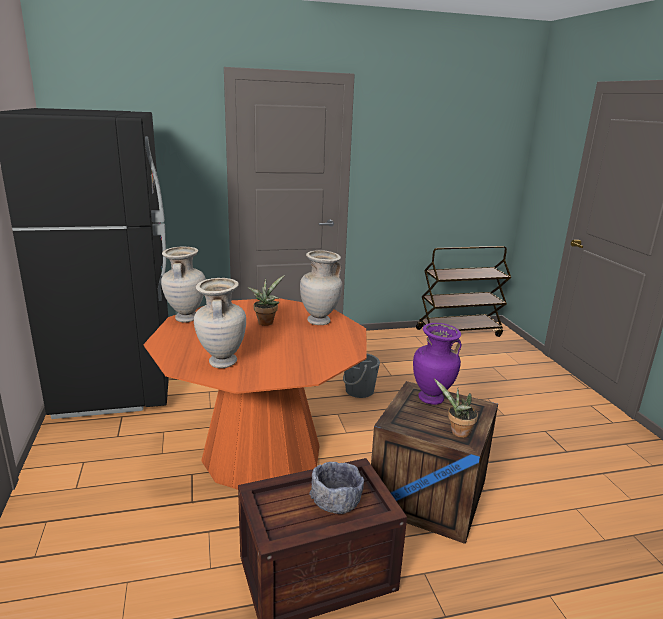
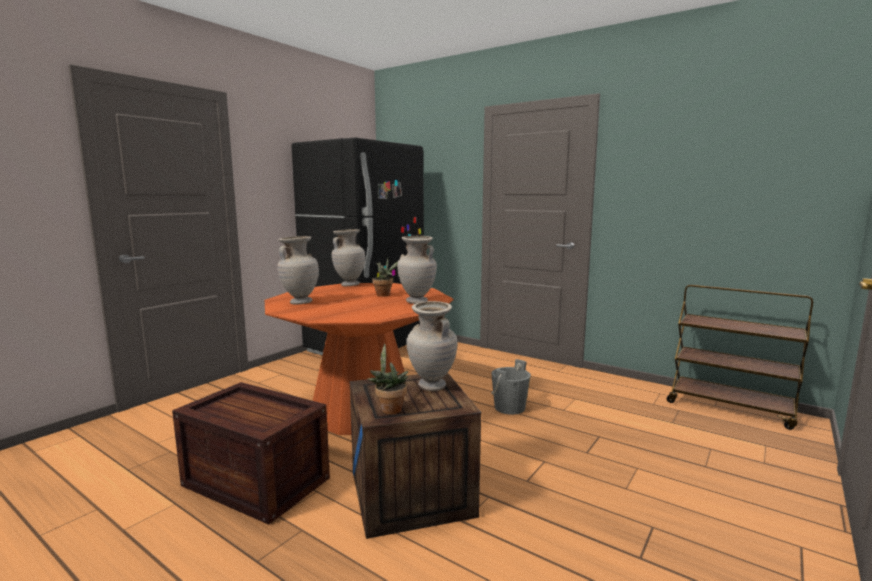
camera: 50 degrees right, 10 degrees down
grey bowl [309,462,364,514] -> none
purple vase [413,323,461,405] -> beige vase [406,301,458,391]

